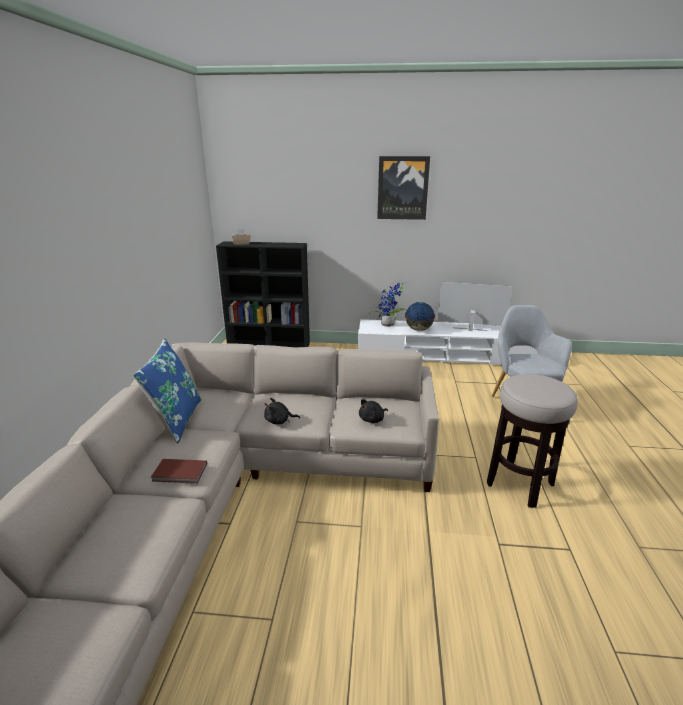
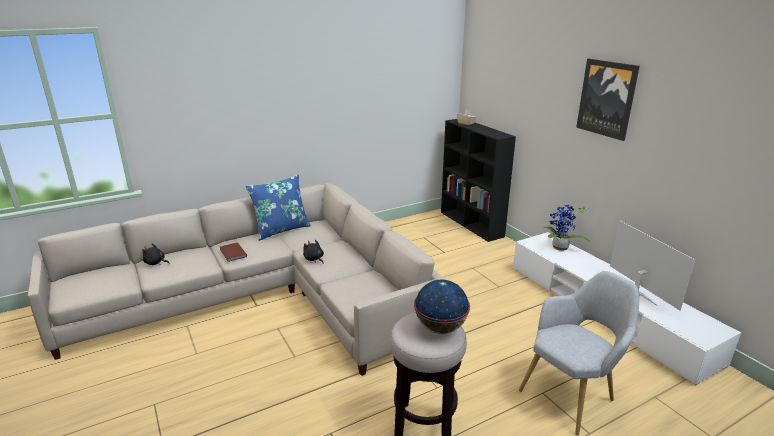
camera: 55 degrees right, 0 degrees up
black plush toy [359,399,388,423] -> black plush toy moved to [142,243,170,265]
globe [405,302,435,331] -> globe moved to [414,279,470,334]

